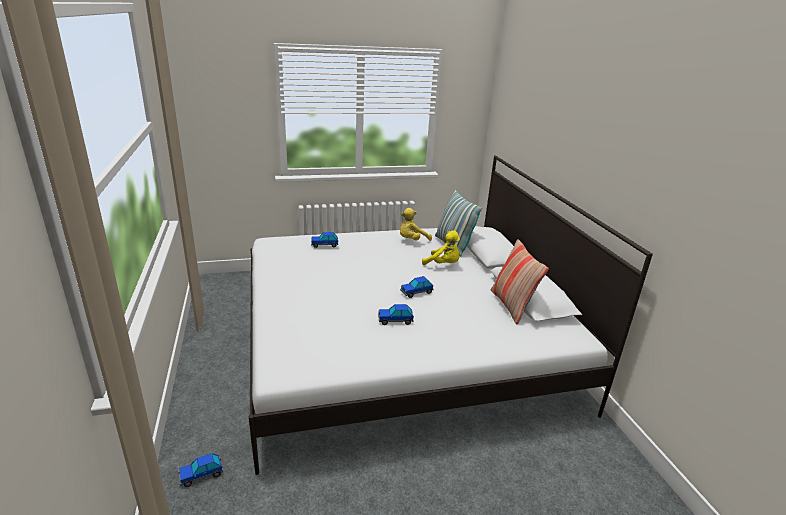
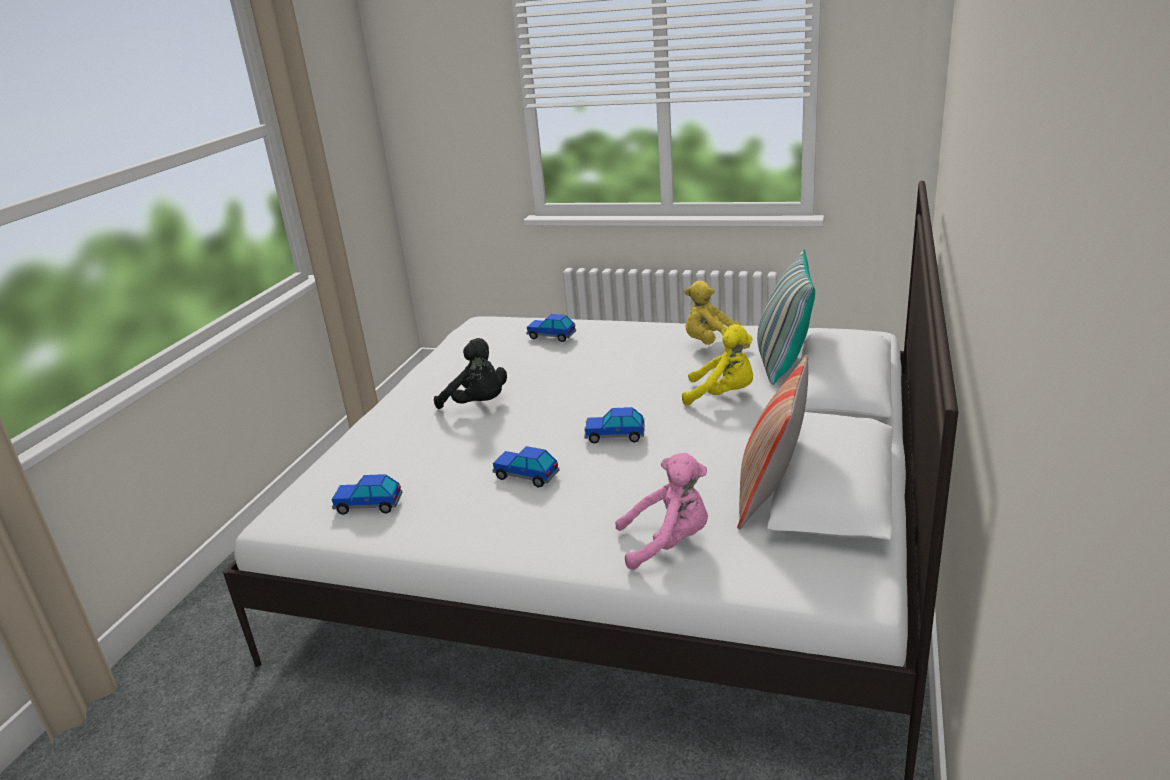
camera: 35 degrees right, 0 degrees up
toy car [178,453,223,487] -> toy car moved to [331,474,403,515]
yellow plush toy [422,230,460,265] -> yellow plush toy turned 45 degrees counterclockwise [682,324,753,406]
none -> black plush toy [434,338,507,409]
none -> pink plush toy [615,453,708,570]

